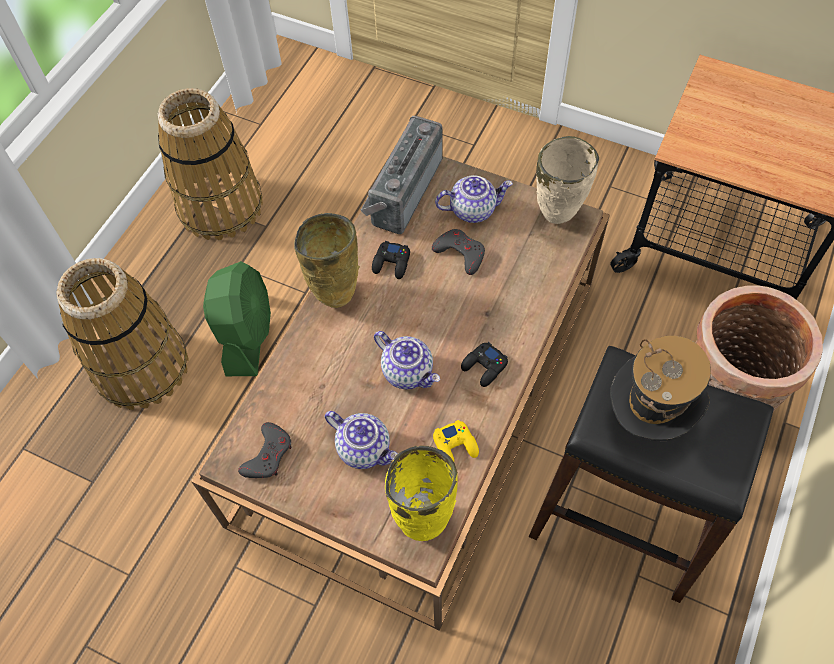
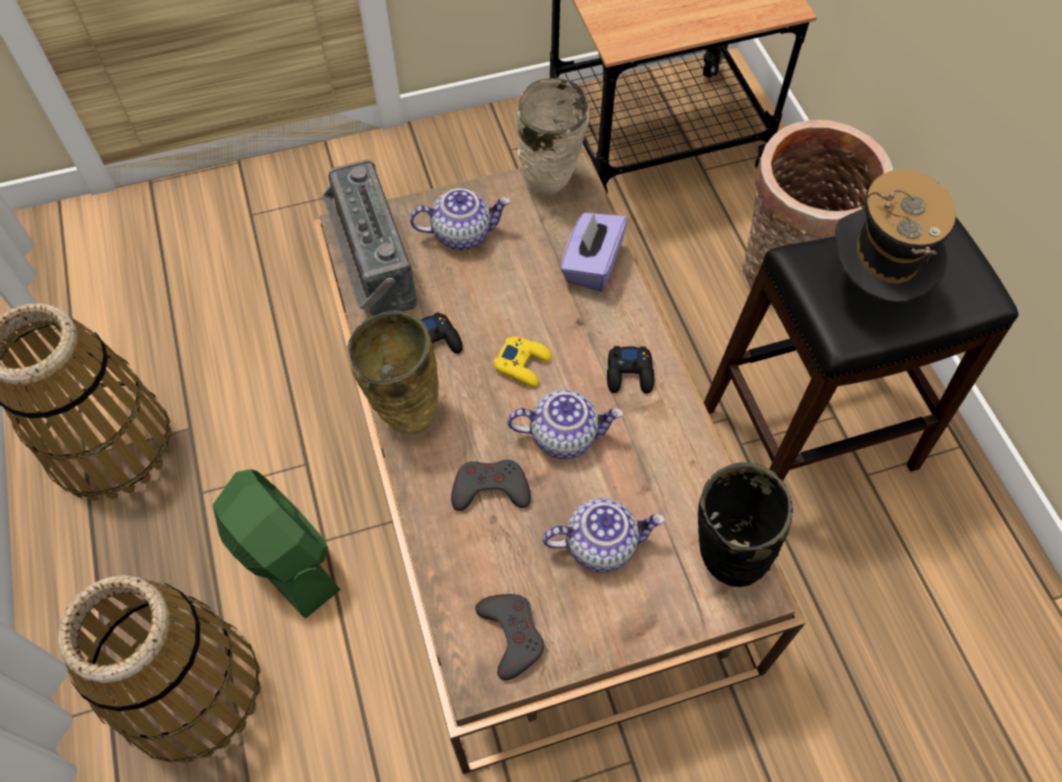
camera: 45 degrees left, 0 degrees up
yellow vase [385,445,458,541] -> black vase [698,462,793,587]
grey game controller [432,229,485,275] -> grey game controller moved to [451,460,531,511]
yellow game controller [433,420,479,462] -> yellow game controller moved to [494,336,552,387]
teapot [435,175,513,223] -> teapot turned 45 degrees clockwise [410,188,510,250]
none -> purple tissue box [560,213,627,292]

